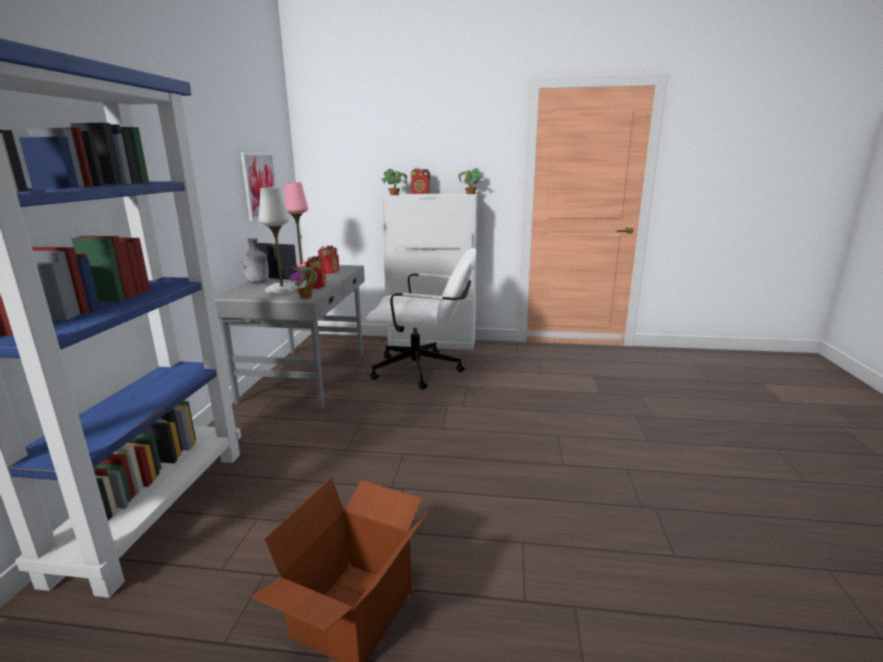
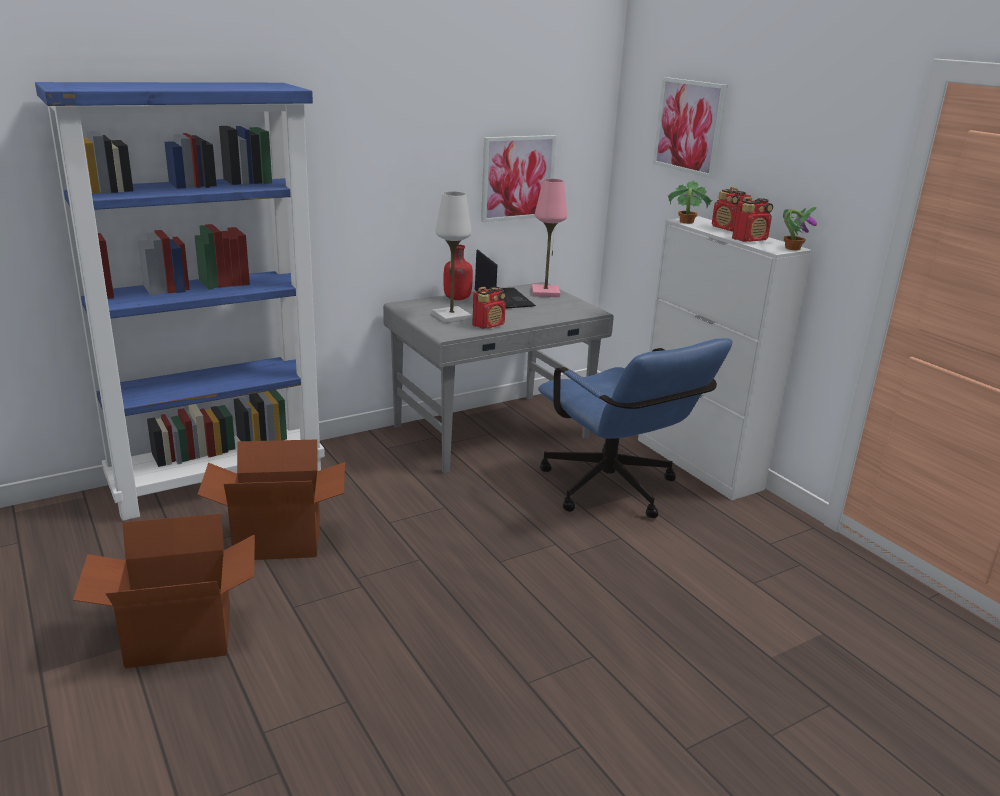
camera: 50 degrees right, 5 degrees up
grey bottle [243,238,269,283] -> red bottle [443,244,473,300]
potted plant [290,267,317,298] -> none
radio [318,246,339,274] -> radio moved to [732,197,773,242]
white office chair [366,248,477,389] -> blue office chair [538,338,733,518]
none -> cardboard box [197,439,345,560]
none -> picture [653,77,727,178]

